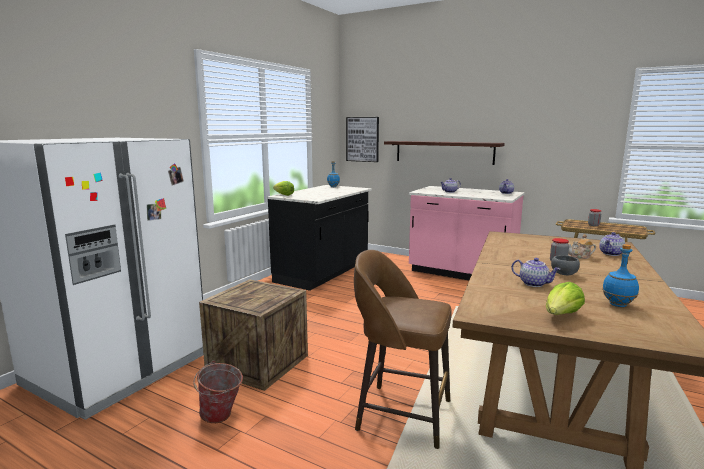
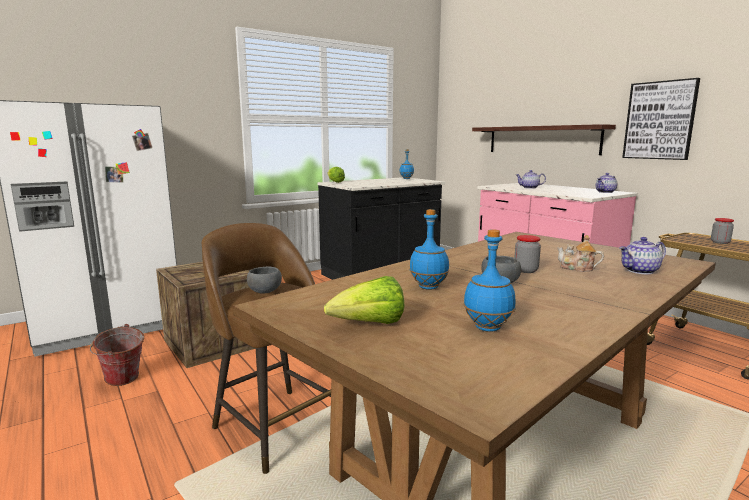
camera: 25 degrees right, 0 degrees up
picture [346,117,379,162] -> picture moved to [622,78,700,160]
teapot [512,258,561,287] -> blue bottle [409,209,449,290]
none -> grey bowl [247,267,282,294]

